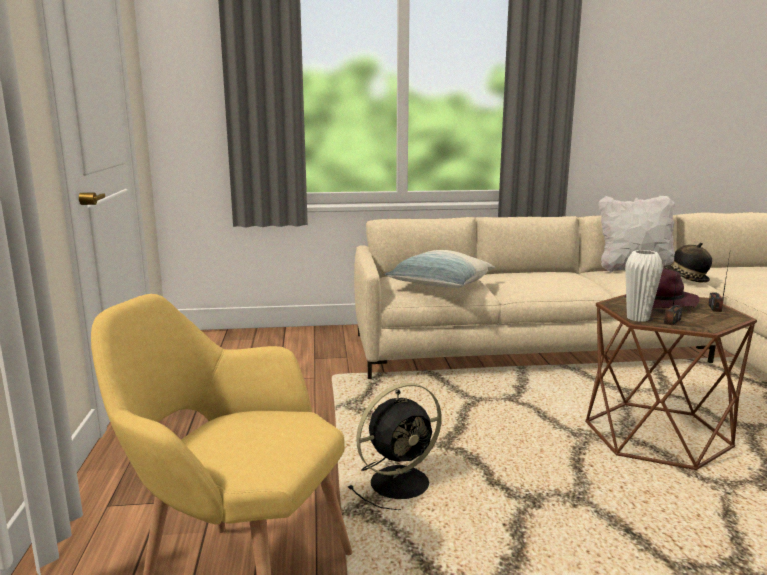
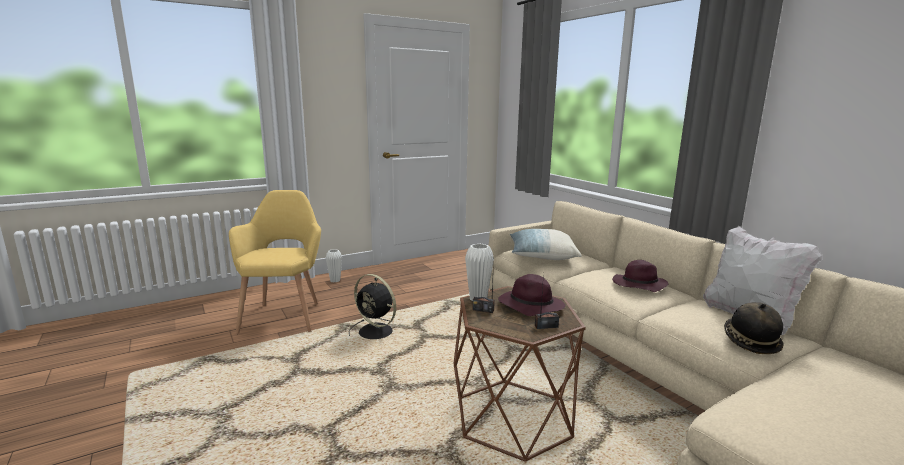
camera: 65 degrees right, 0 degrees up
none -> white vase [326,249,342,282]
none -> purple hat [612,260,669,292]

